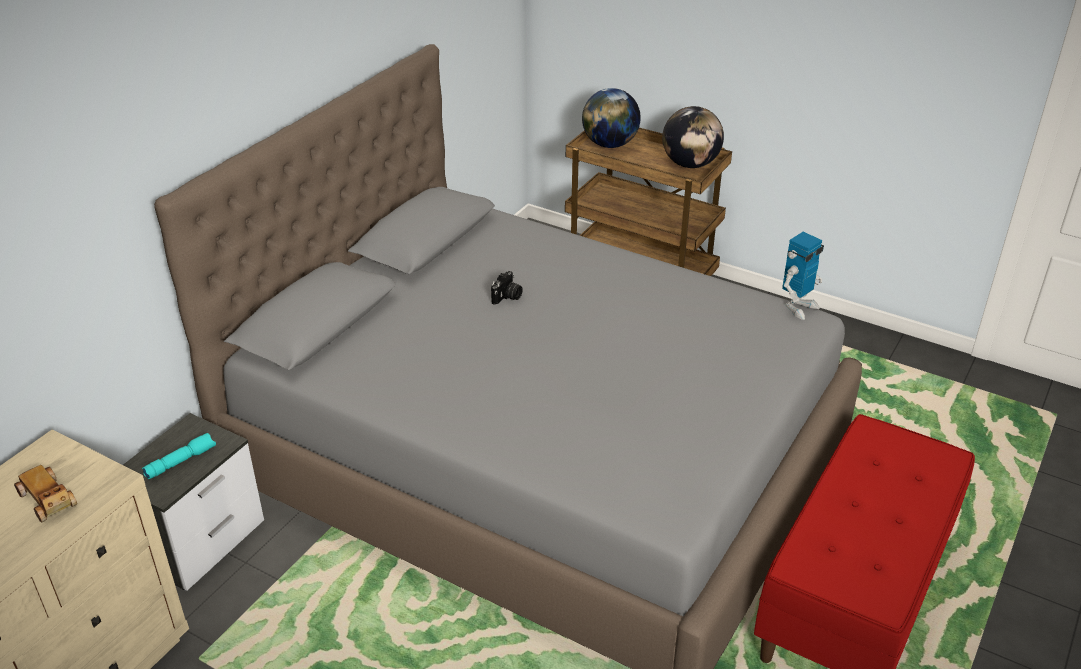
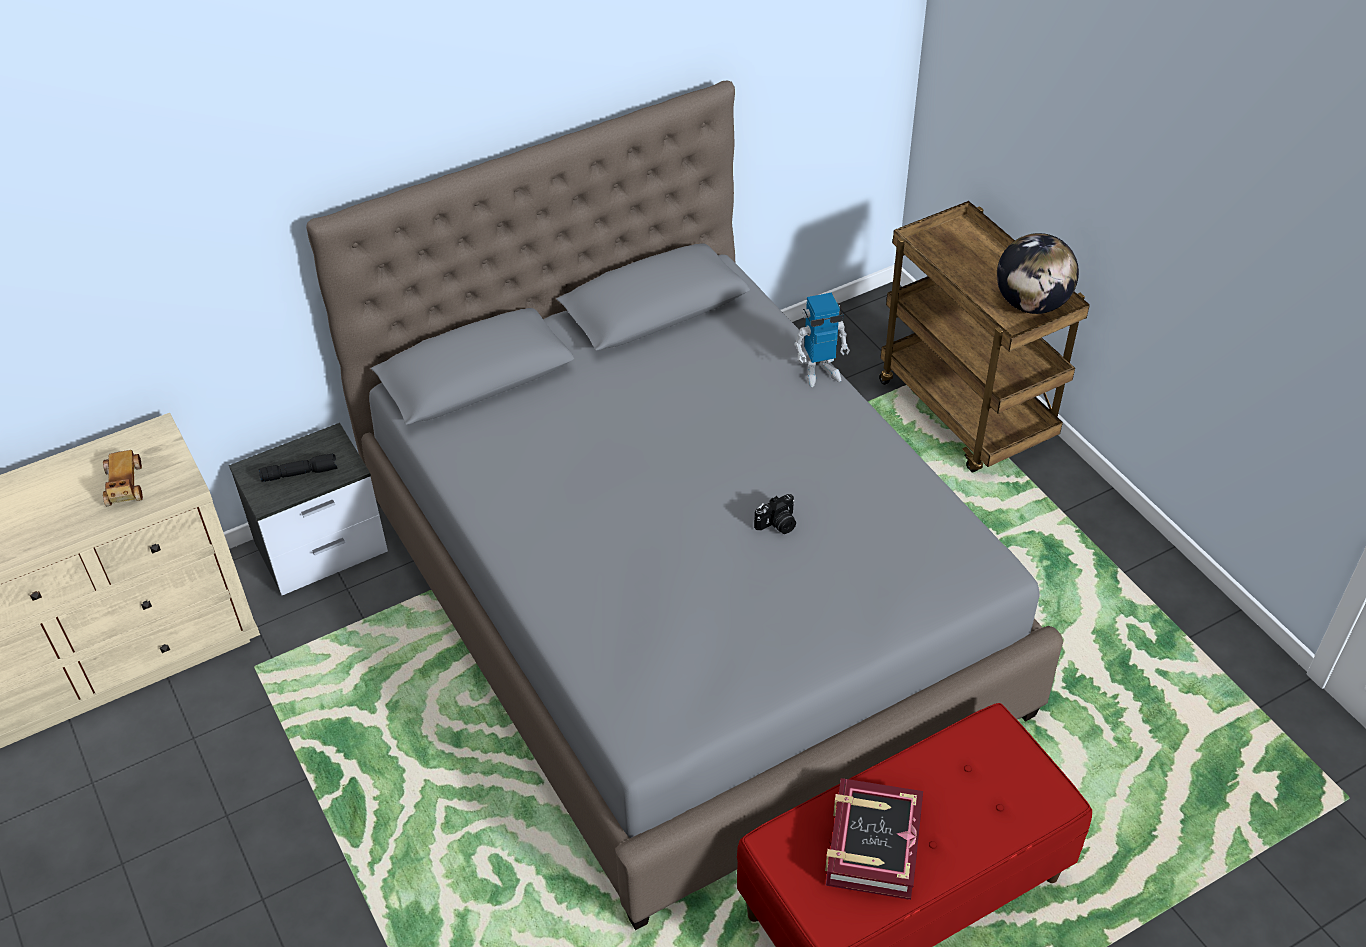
camera: 30 degrees right, 10 degrees up
turquoise flashlight [142,433,216,480] -> black flashlight [259,454,338,482]
camera [491,271,523,305] -> camera moved to [754,494,796,534]
globe [582,88,641,148] -> none
toy robot [782,232,824,320] -> toy robot moved to [794,293,850,387]
none -> book [825,778,923,900]

